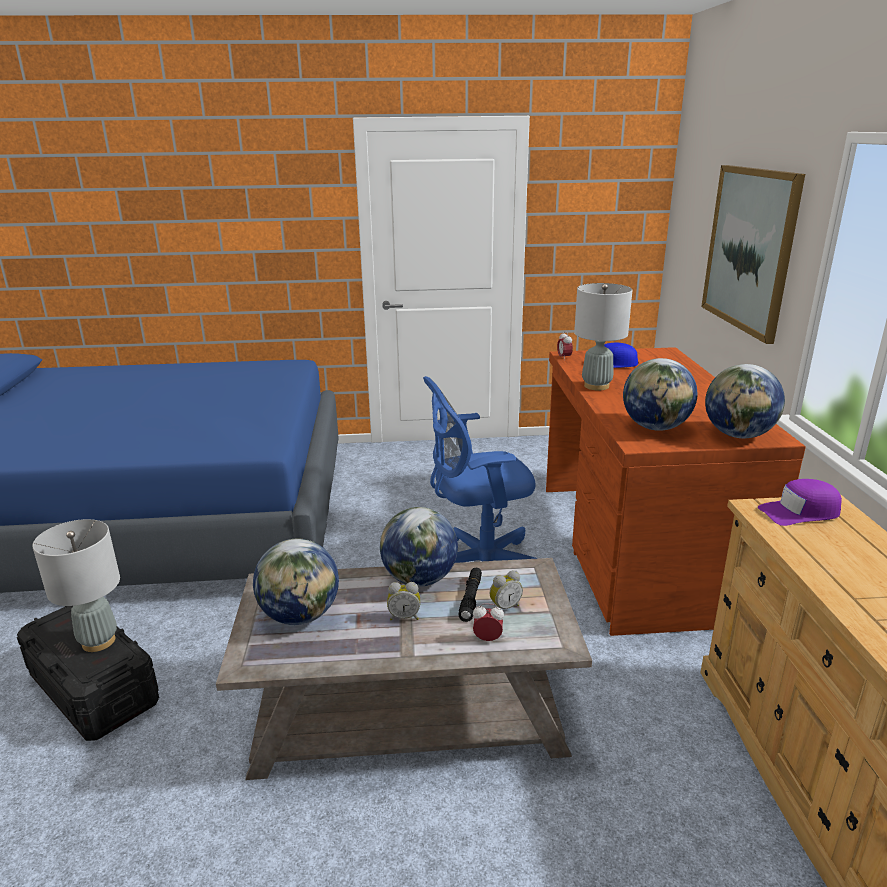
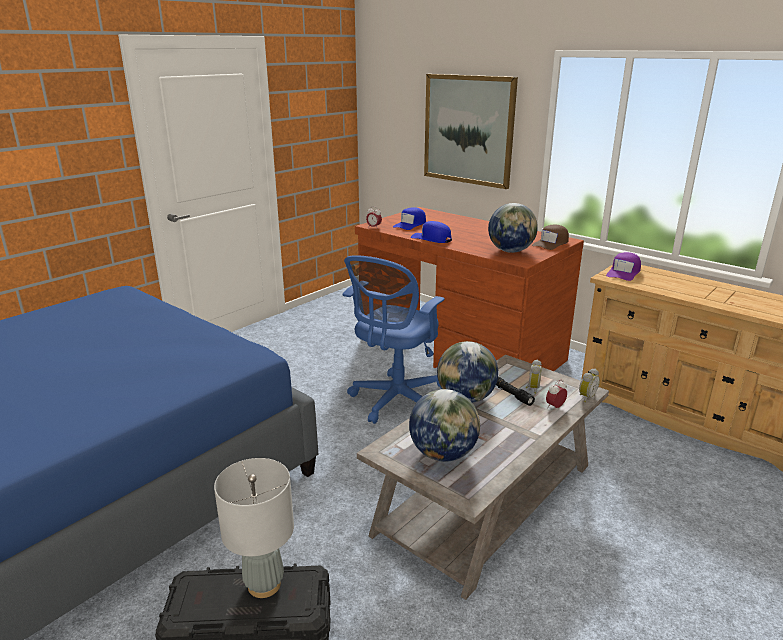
camera: 45 degrees left, 0 degrees up
alarm clock [387,582,420,621] -> alarm clock moved to [579,368,600,402]
grey table lamp [574,283,633,391] -> blue cap [411,221,452,243]
globe [705,364,785,438] -> brown cap [532,225,569,250]

